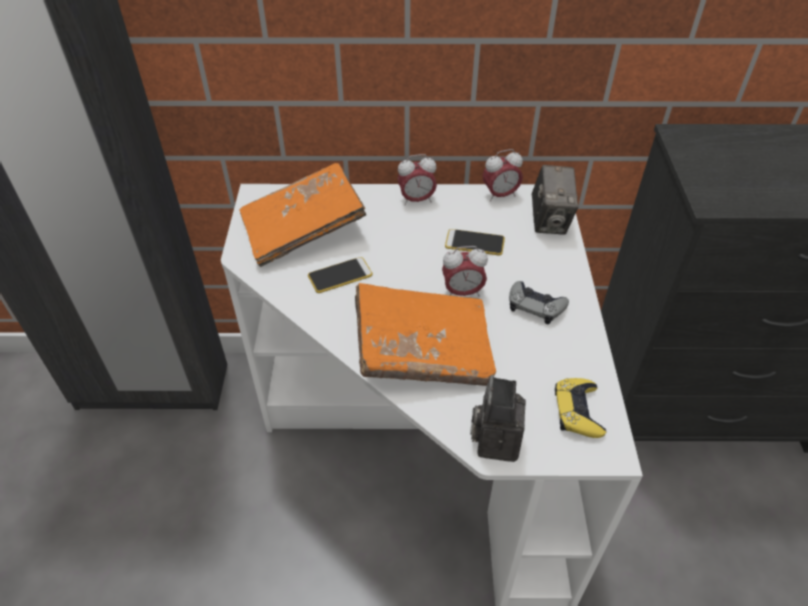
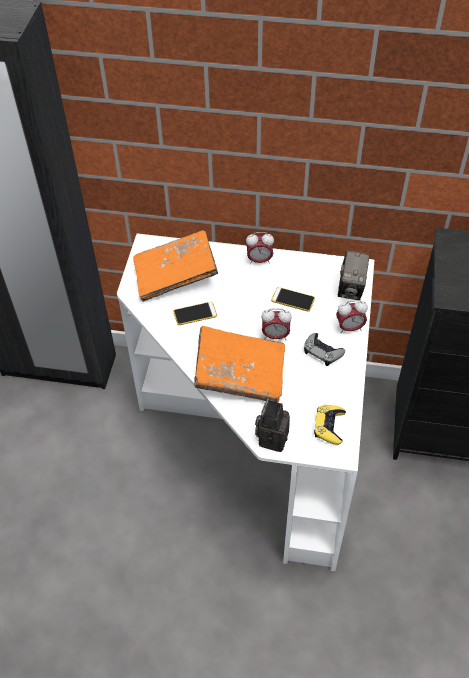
camera: 10 degrees right, 5 degrees up
alarm clock [482,149,523,202] -> alarm clock moved to [336,300,368,333]

